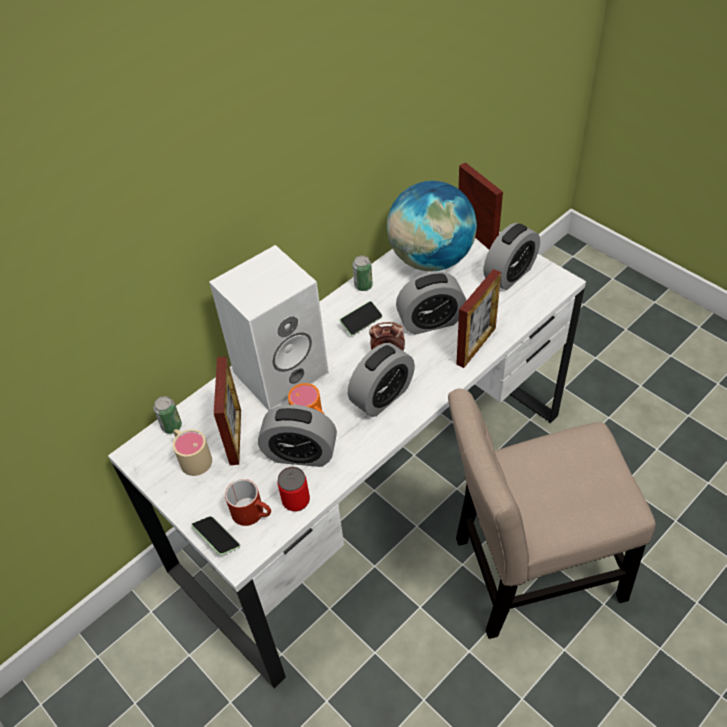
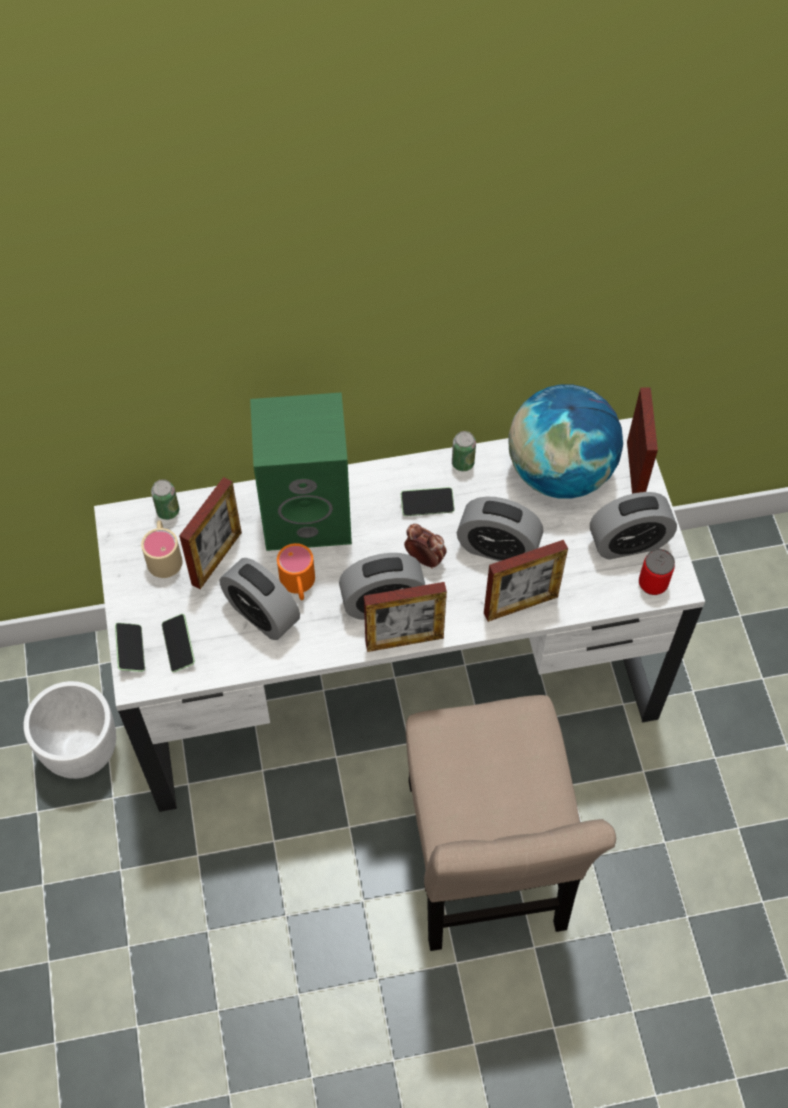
camera: 30 degrees right, 10 degrees up
white speaker [209,245,329,410] -> green speaker [250,392,352,551]
red mug [225,479,271,526] -> phone [162,614,195,672]
can [277,467,310,512] -> can moved to [639,549,675,595]
beige chair [448,388,656,639] -> beige chair turned 120 degrees counterclockwise [406,695,616,951]
none -> white planter [24,681,116,779]
none -> picture frame [364,582,447,652]

